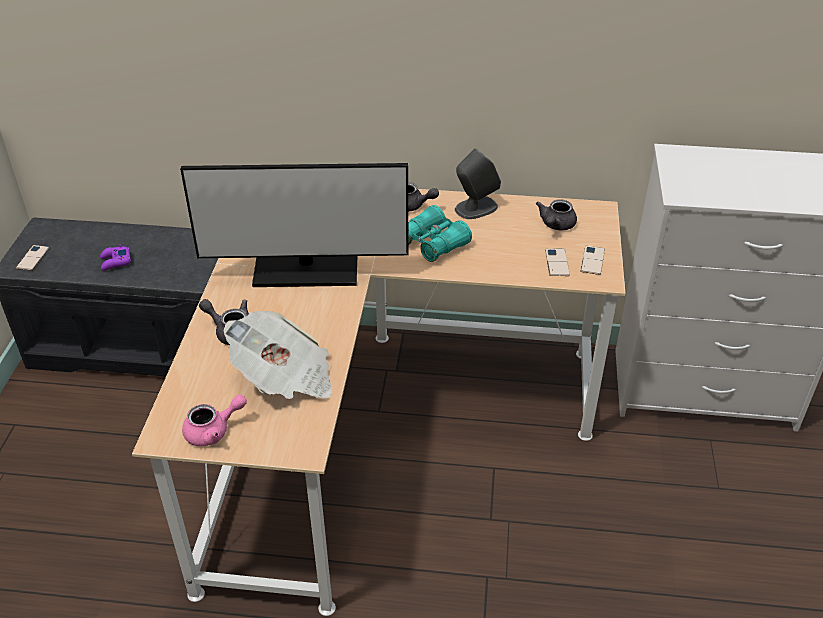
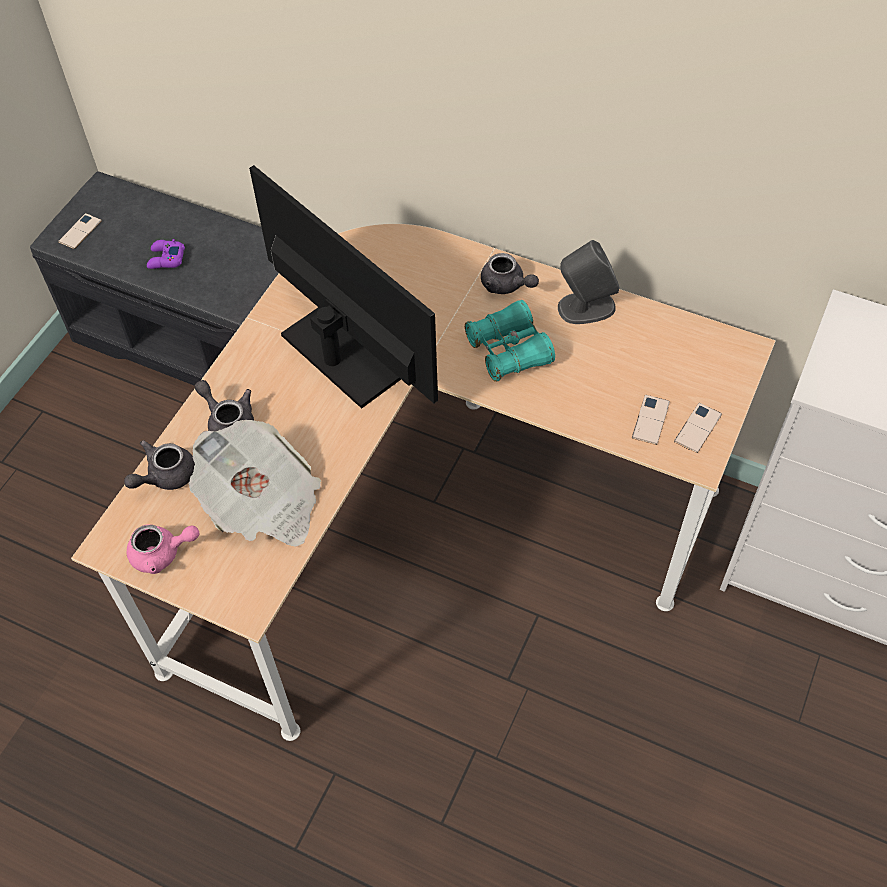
camera: 20 degrees right, 15 degrees up
monitor [180,163,408,287] -> monitor turned 150 degrees counterclockwise [249,165,438,409]
grey teapot [536,199,577,230] -> grey teapot moved to [124,440,195,490]

